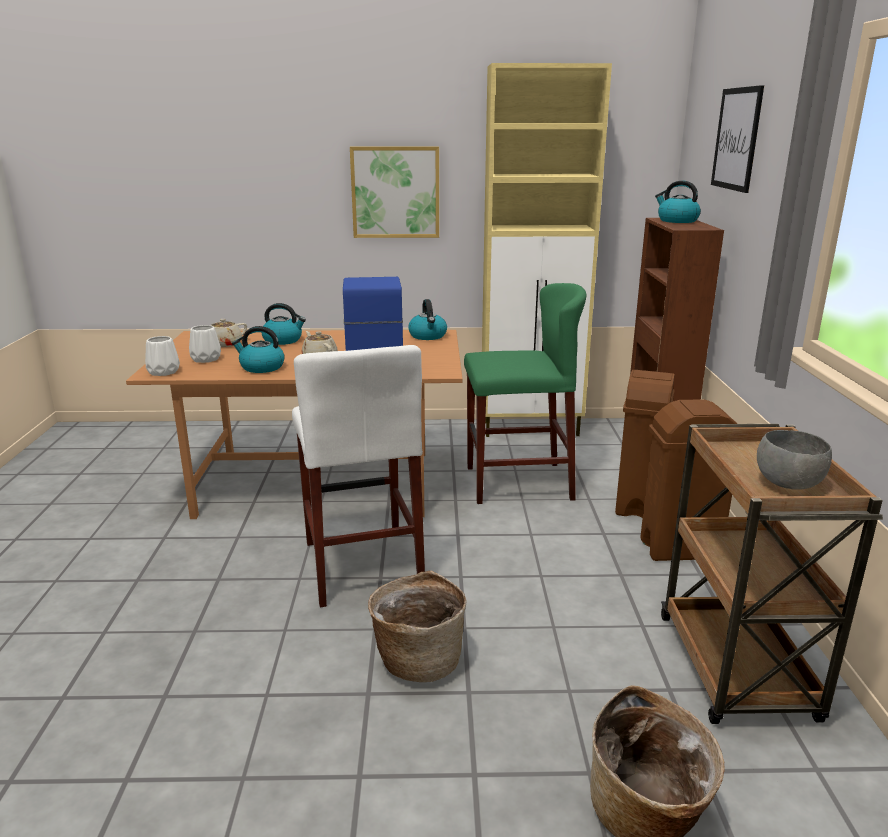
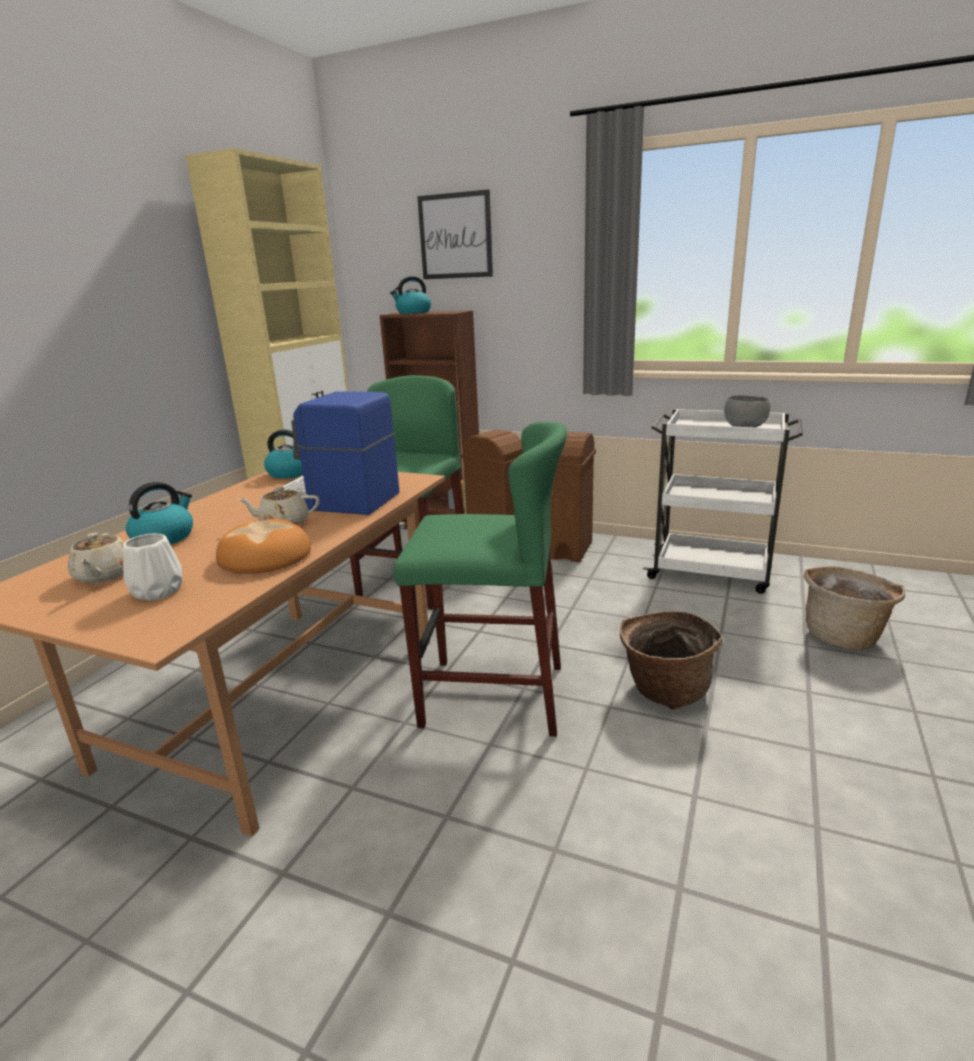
camera: 65 degrees left, 0 degrees up
white vase [145,336,180,376] -> none
kettle [232,326,285,373] -> bread [216,519,311,574]
white stool [292,345,425,608] -> green stool [394,422,567,737]
picture [350,146,439,238] -> none
brown cart [661,424,883,724] -> white cart [643,409,803,594]

